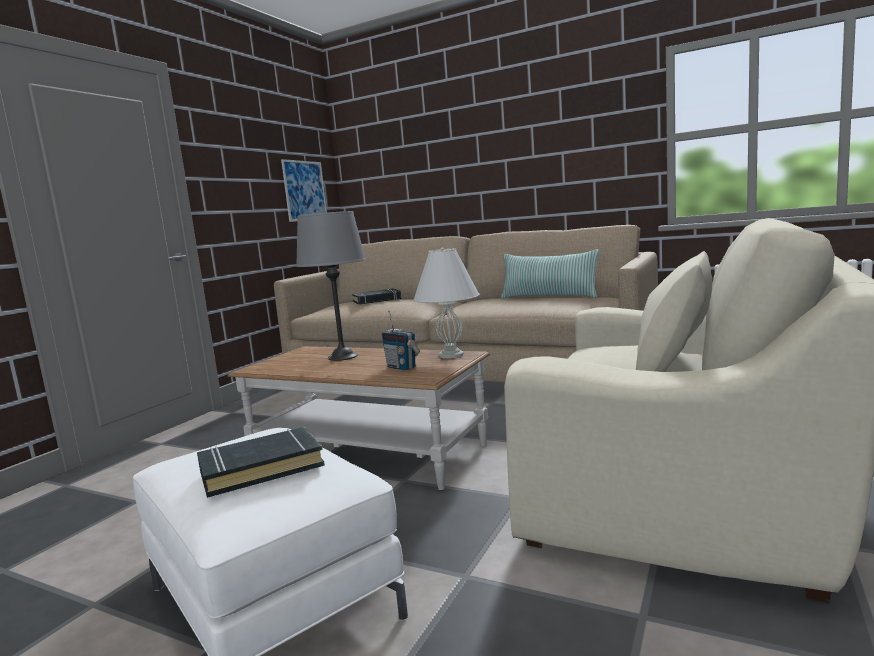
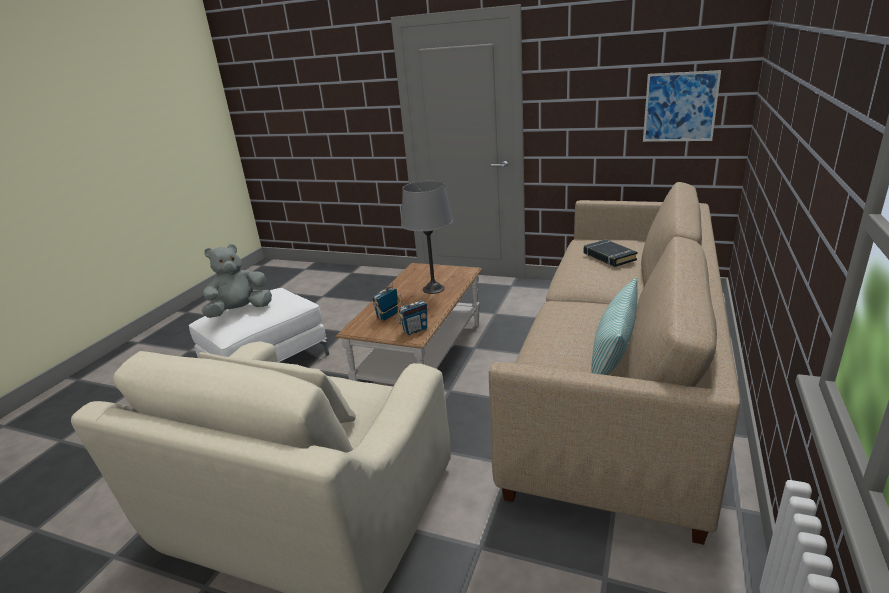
camera: 85 degrees right, 15 degrees up
black book [197,427,325,498] -> grey plush toy [201,244,272,318]
white table lamp [413,248,479,359] -> radio [398,294,429,335]

